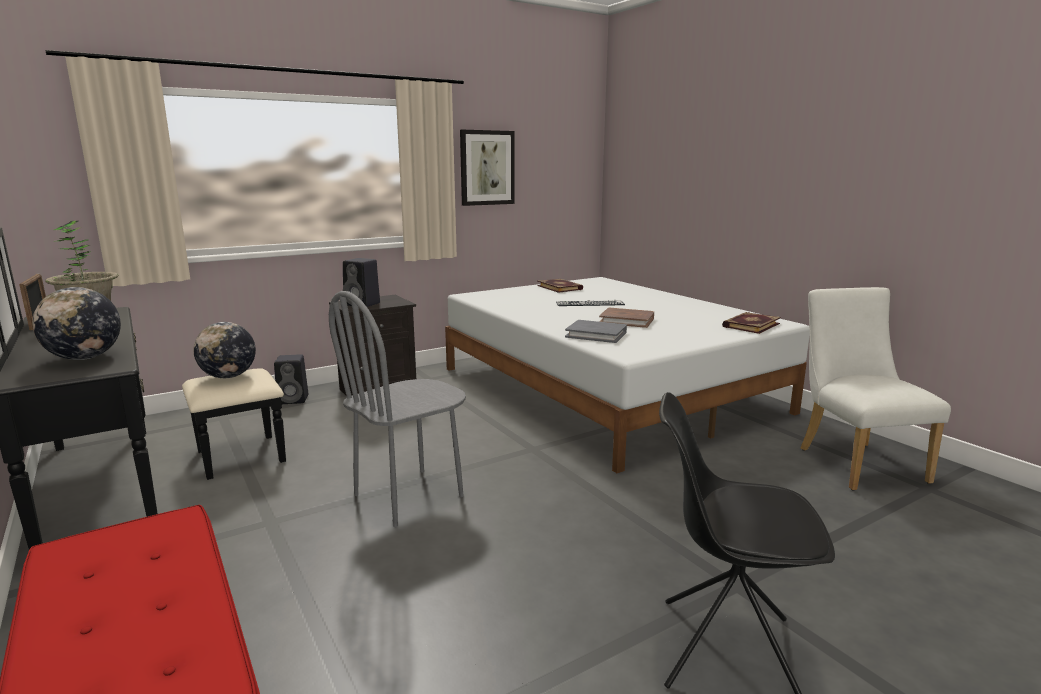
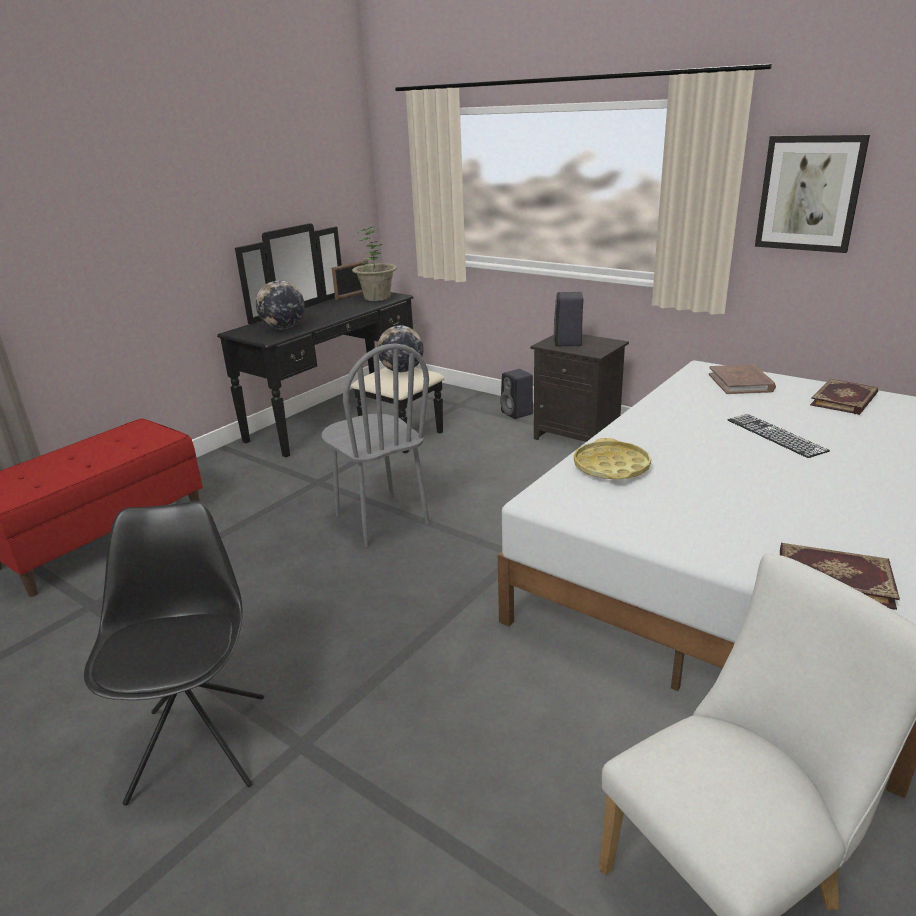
camera: 70 degrees right, 10 degrees up
grey chair [329,291,466,527] -> grey chair turned 150 degrees counterclockwise [322,343,430,547]
grey book [565,320,627,343] -> yellow tray [574,438,651,479]
brown book [599,308,654,328] -> brown book moved to [709,364,776,394]

